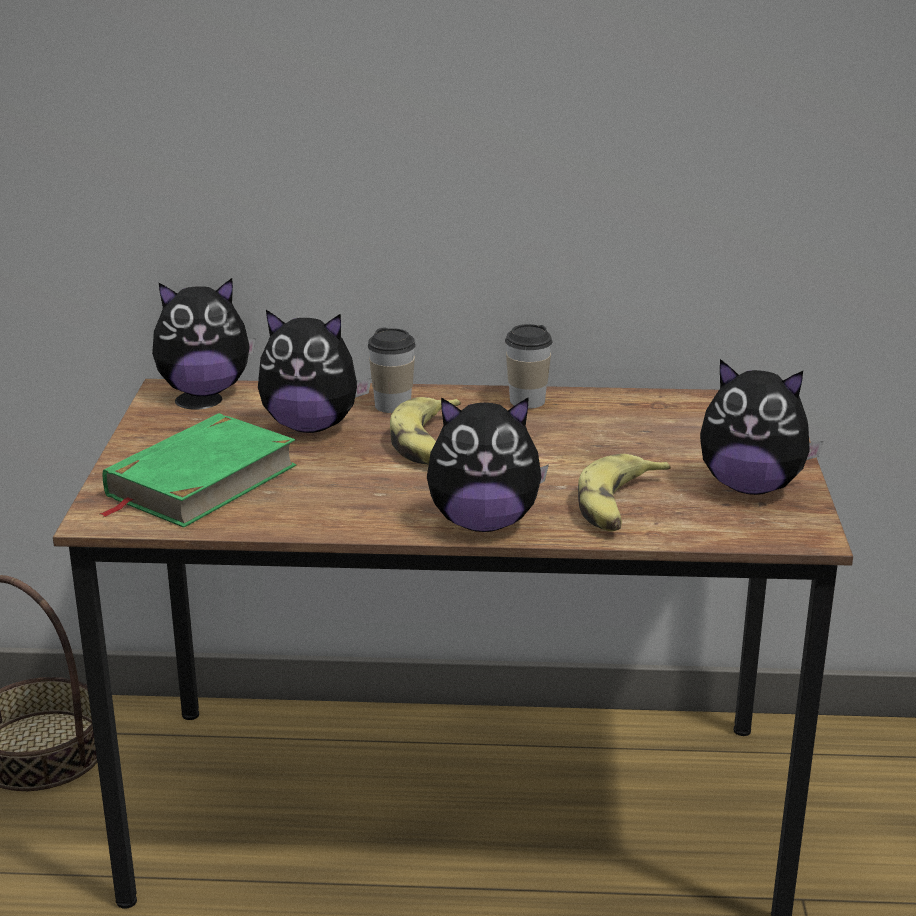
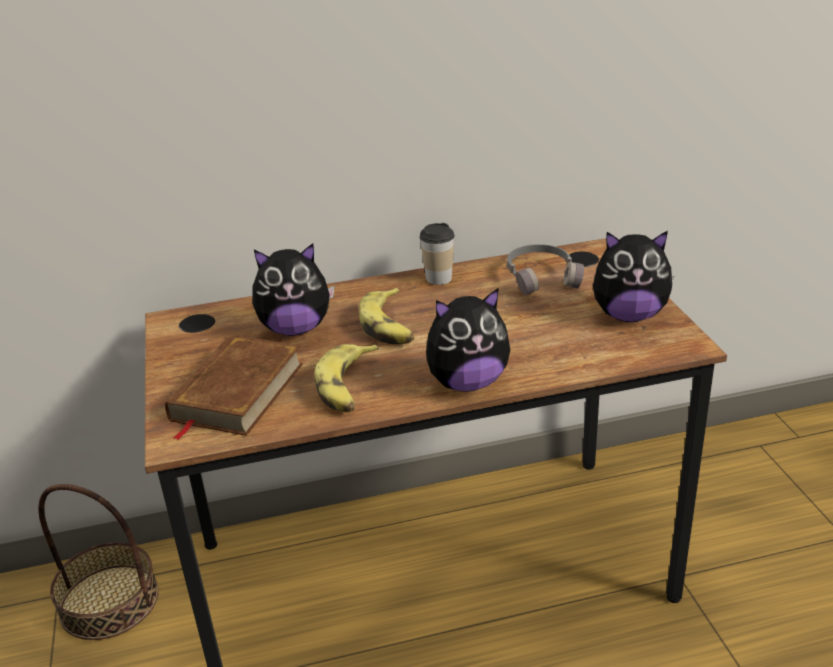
camera: 15 degrees left, 5 degrees up
green book [100,413,296,528] -> brown book [165,335,303,440]
plush toy [152,278,255,396] -> none
cup [368,327,416,413] -> none
banana [578,454,671,531] -> banana moved to [314,344,379,412]
none -> grey headphones [507,244,584,295]

